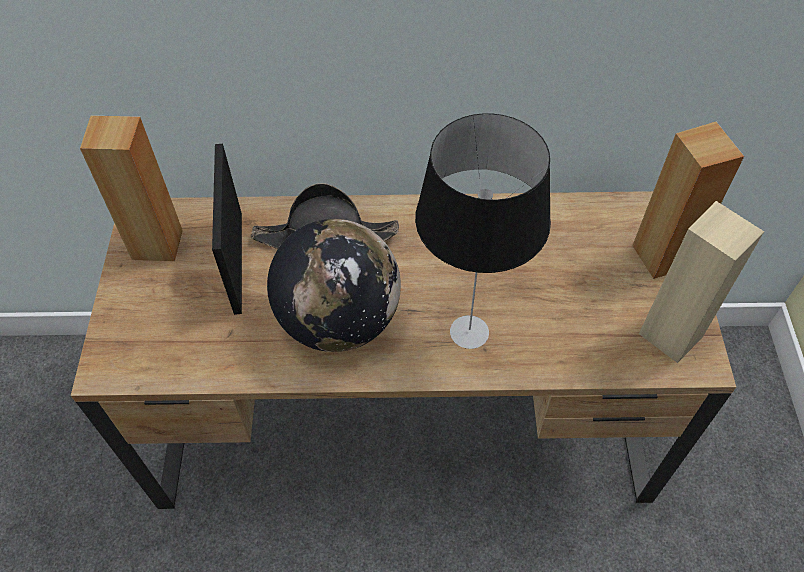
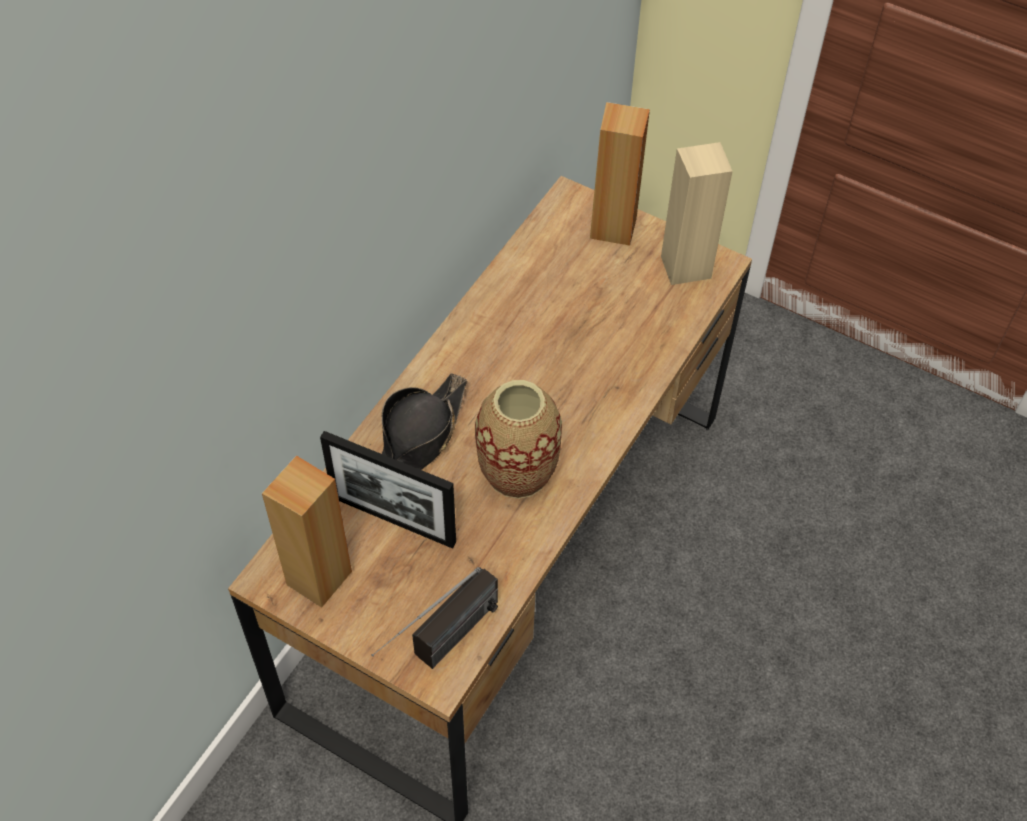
camera: 60 degrees left, 0 degrees up
globe [267,219,401,352] -> vase [475,380,562,499]
table lamp [415,113,551,349] -> none
none -> radio [371,567,498,669]

